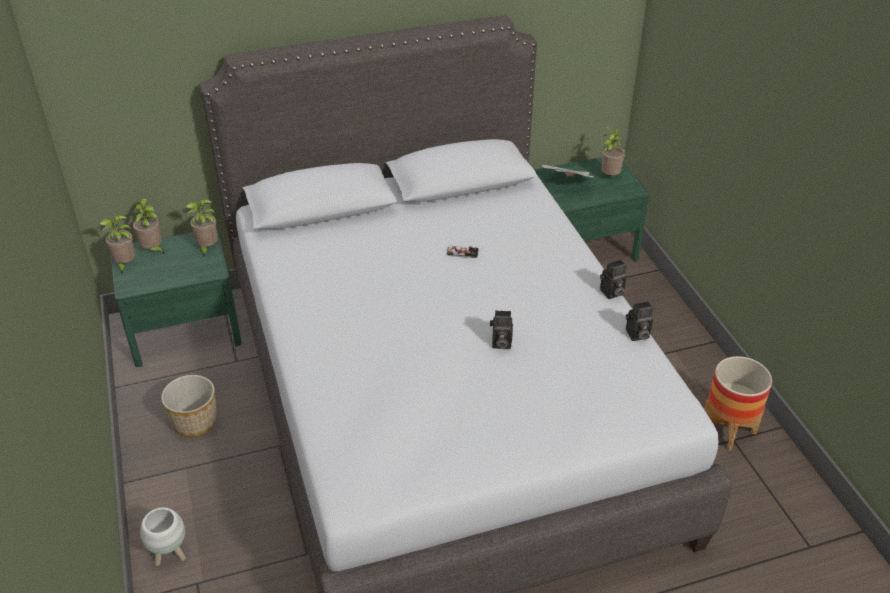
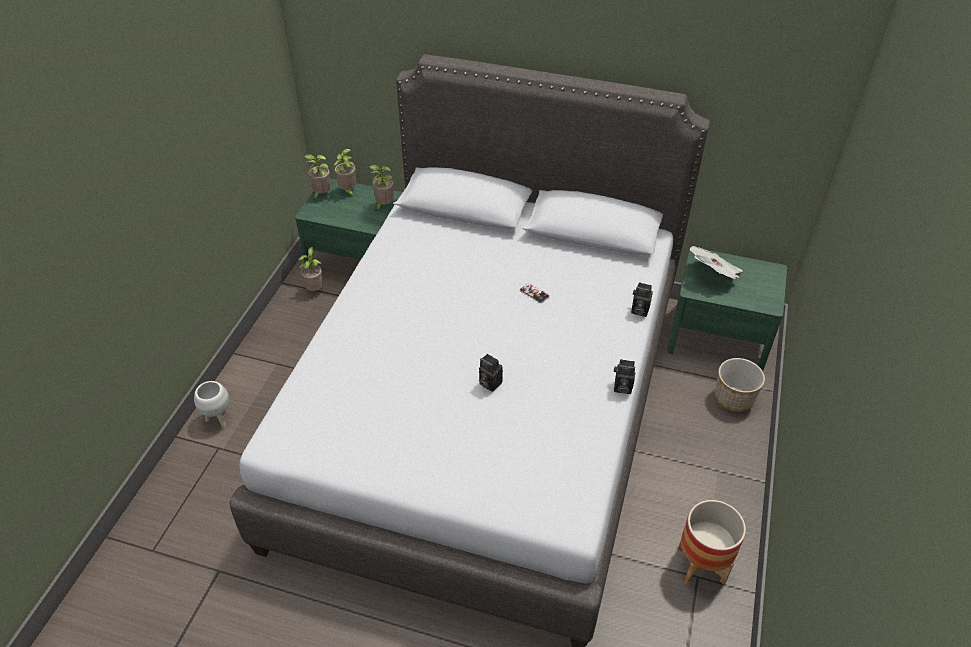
camera: 35 degrees right, 5 degrees up
planter [161,375,217,437] -> planter moved to [715,358,765,412]
potted plant [601,126,625,175] -> potted plant moved to [298,247,323,291]
camera [626,301,653,341] -> camera moved to [631,282,653,317]

